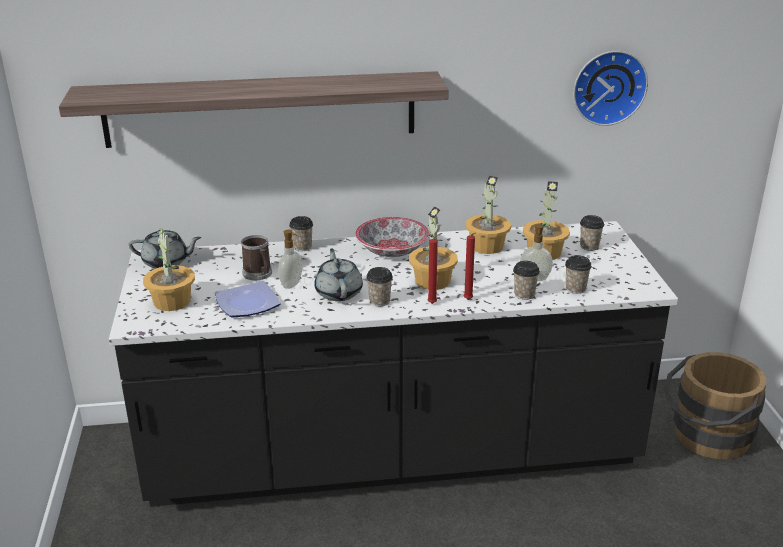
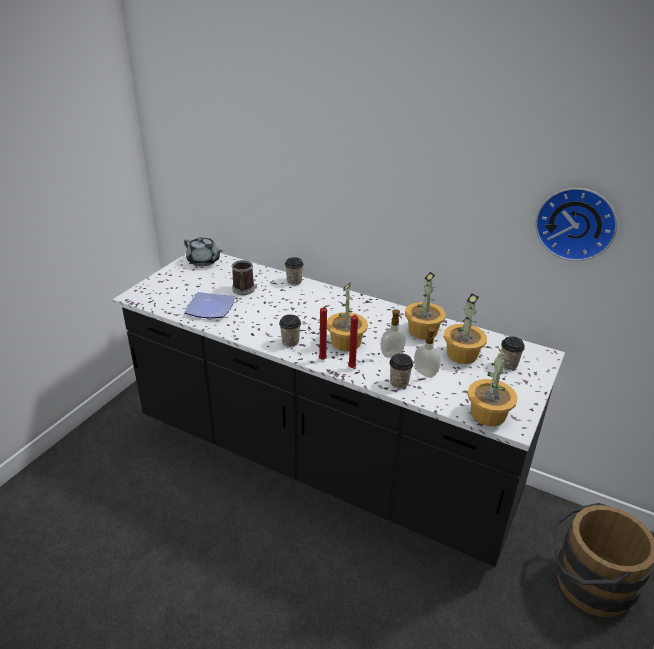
camera: 35 degrees right, 5 degrees up
shelf [59,71,449,148] -> none
potted plant [143,228,195,311] -> potted plant moved to [467,348,518,426]
soap dispenser [278,230,302,289] -> soap dispenser moved to [381,309,406,358]
grey teapot [314,248,363,301] -> none
bowl [355,217,429,257] -> none
cup [565,255,592,294] -> none

